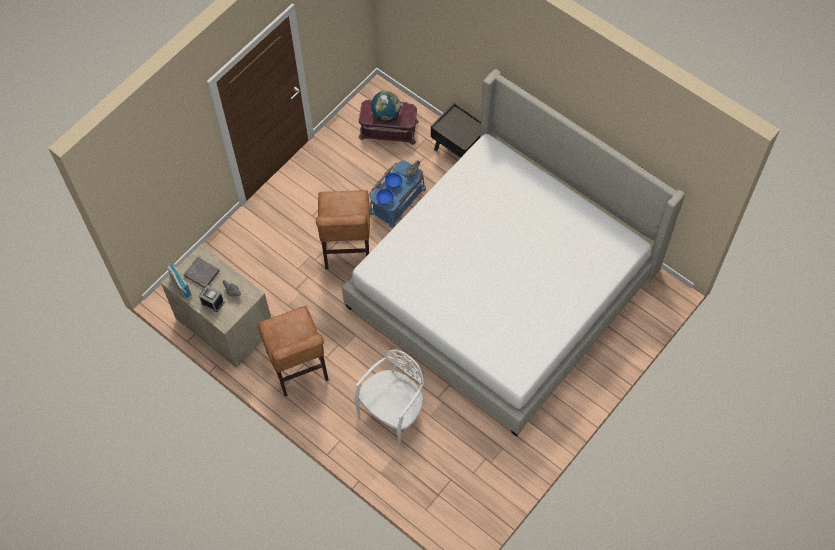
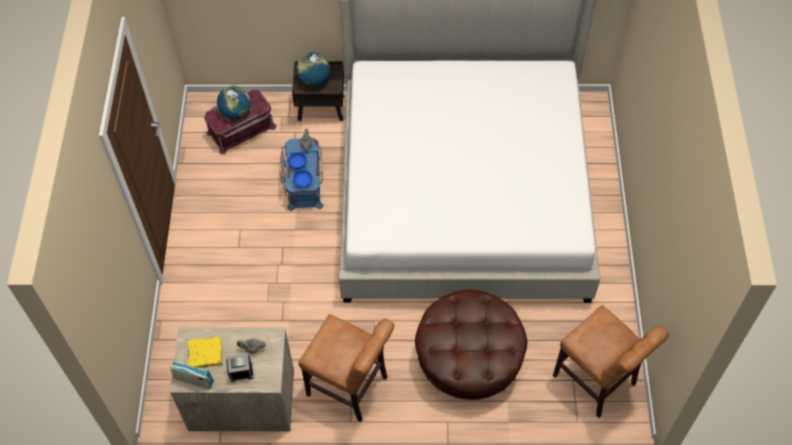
camera: 40 degrees left, 5 degrees down
grey book [183,257,220,288] -> yellow book [187,337,223,368]
brown chair [316,190,370,269] -> brown chair moved to [553,305,669,418]
white chair [354,349,424,444] -> brown ottoman [415,290,528,400]
none -> globe [297,52,330,86]

